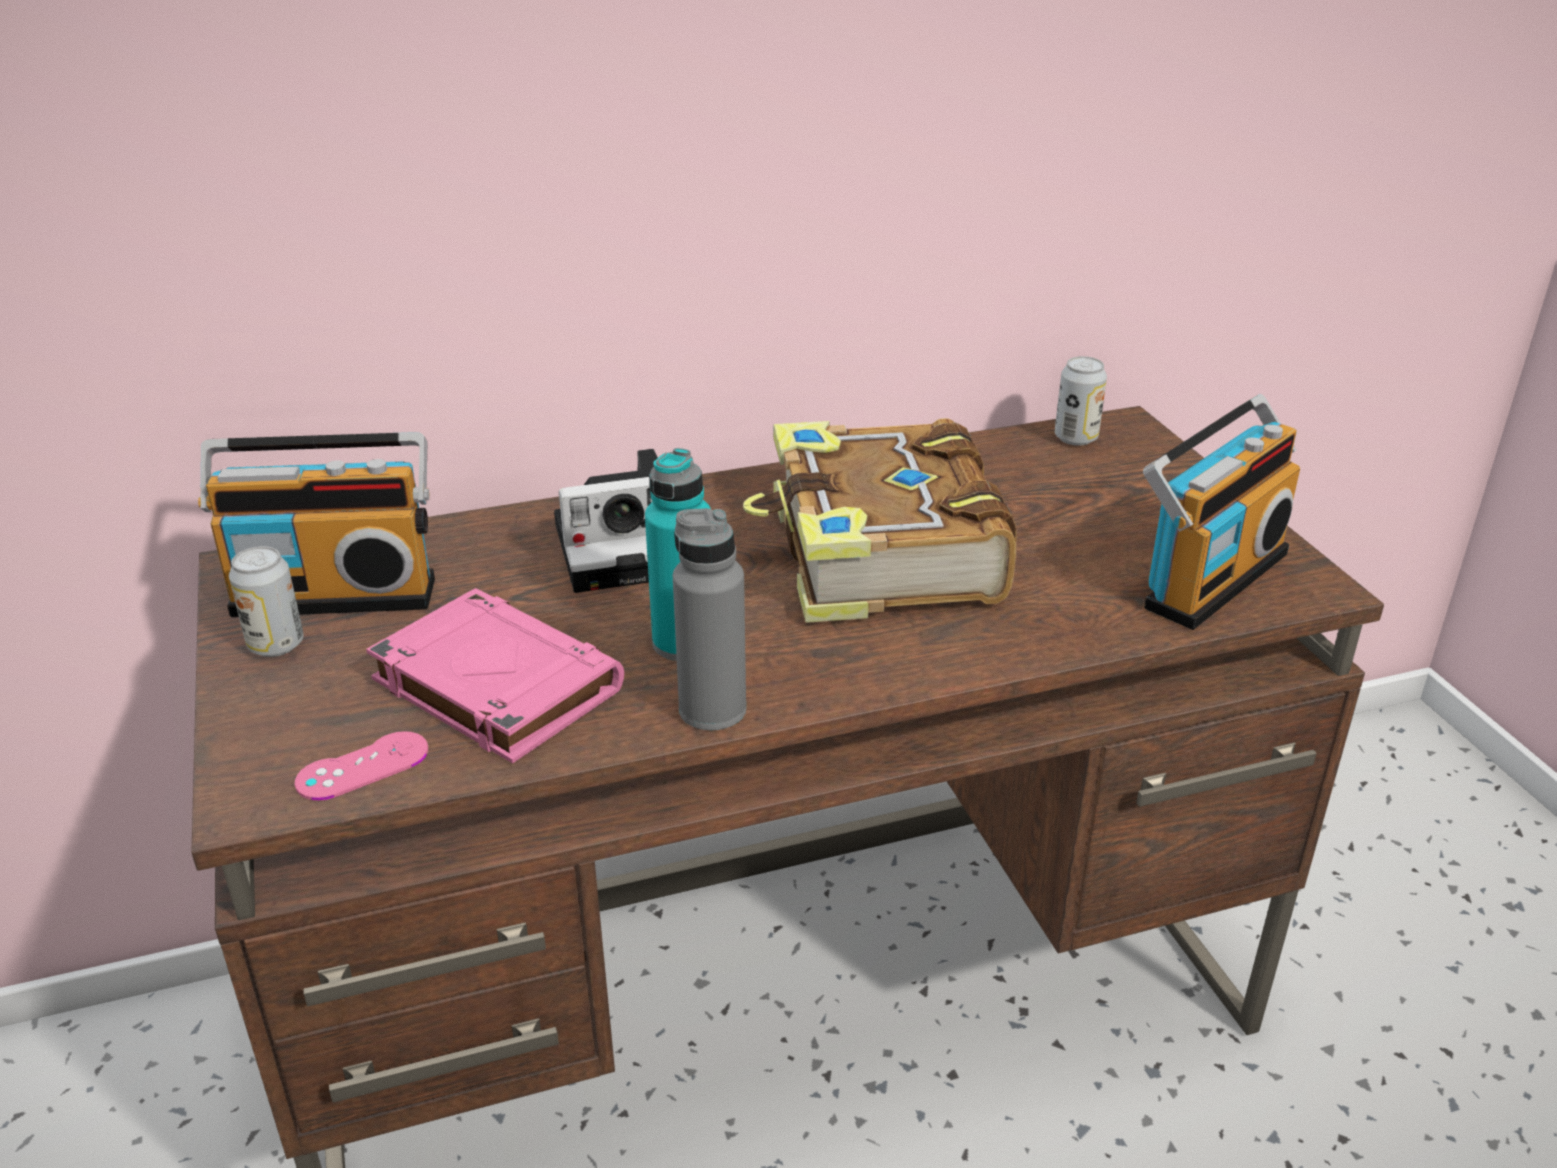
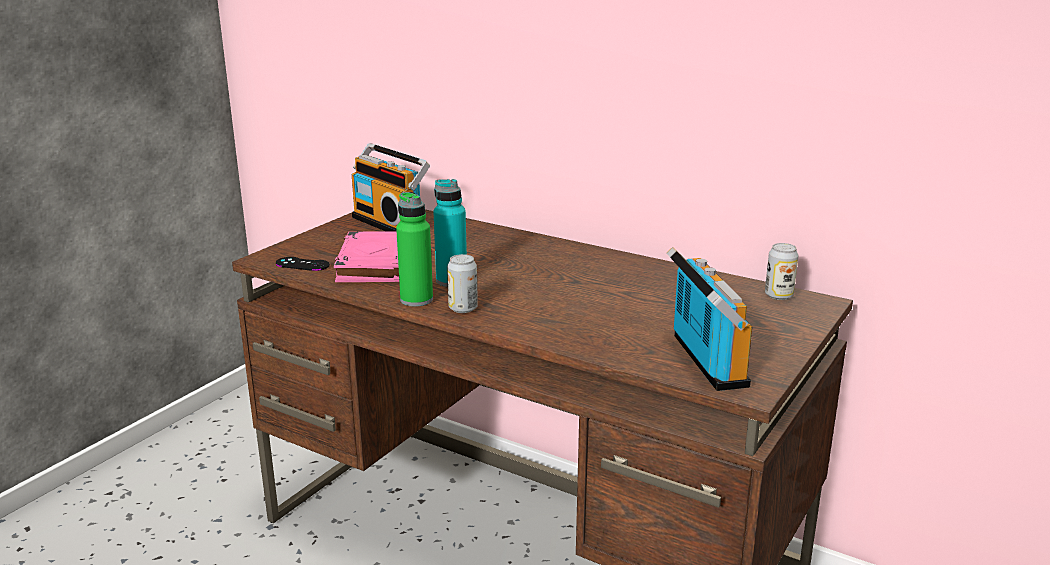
camera: 50 degrees right, 10 degrees down
can [229,546,304,657] -> can moved to [447,254,478,313]
pink game controller [295,731,428,801] -> black game controller [276,257,330,271]
camera [554,449,658,593] -> none
grey bottle [673,508,746,730] -> green bottle [396,192,433,306]
book [743,418,1017,623] -> none
radio [1143,394,1300,630] -> radio turned 105 degrees counterclockwise [666,247,752,391]

